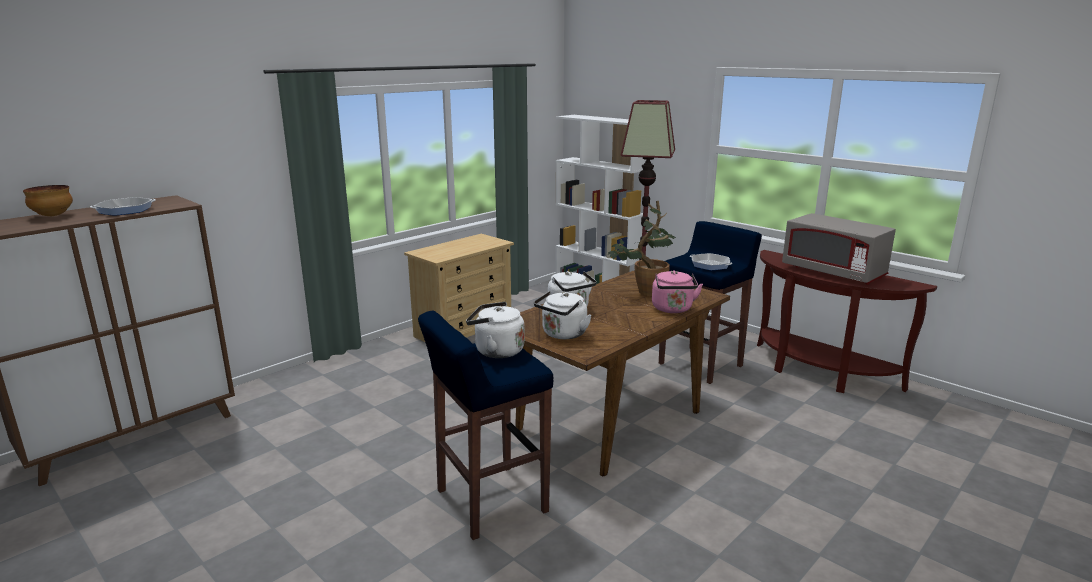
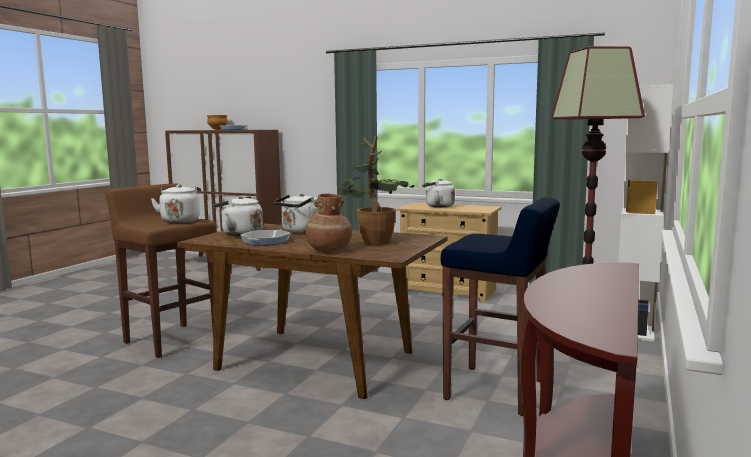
camera: 70 degrees right, 10 degrees down
blue stool [418,311,553,540] -> brown stool [105,183,217,358]
pink kettle [652,270,703,313] -> brown vase [305,194,352,252]
frying pan [690,253,732,270] -> frying pan moved to [241,229,291,245]
grey microwave [782,213,896,285] -> none
none -> white kettle [422,178,455,208]

